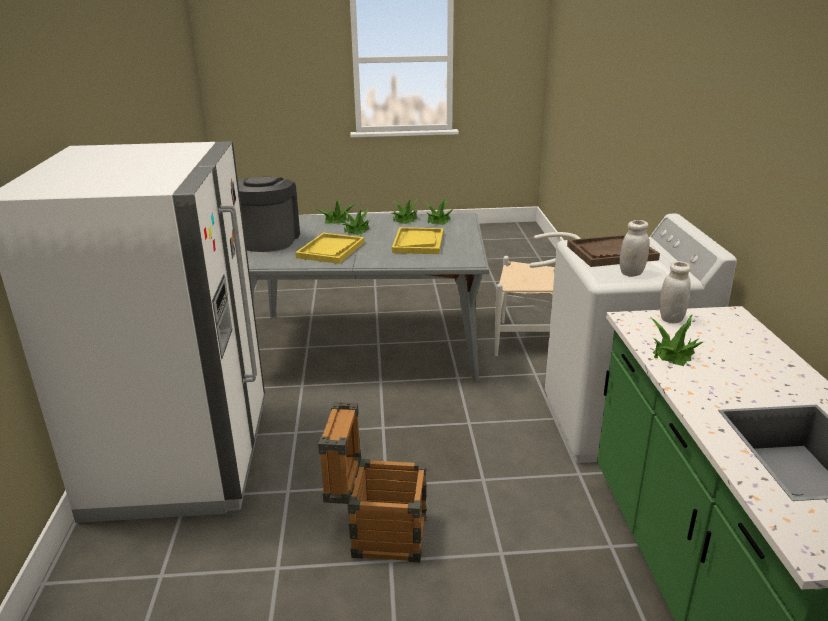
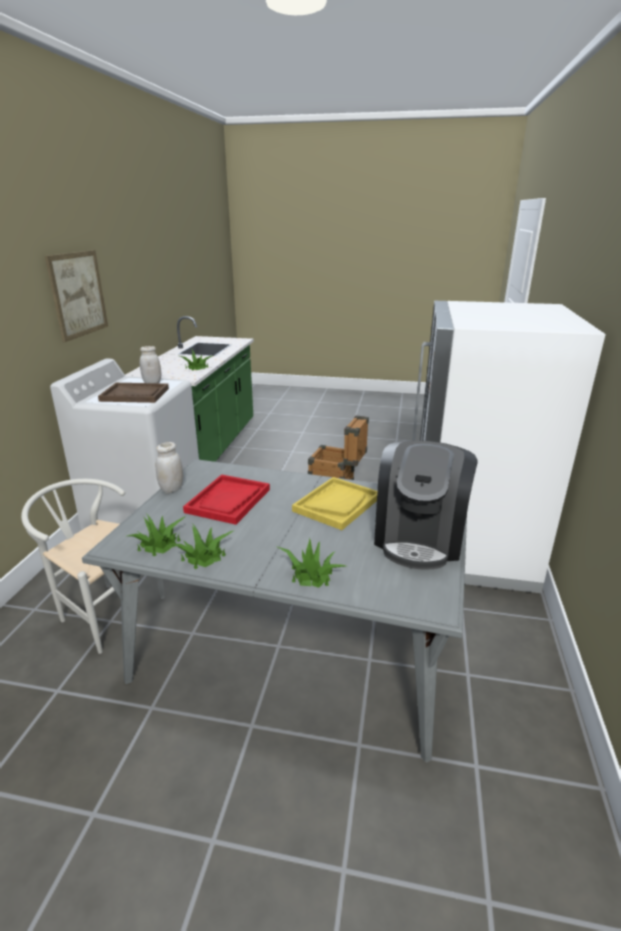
camera: 165 degrees left, 0 degrees up
potted plant [343,208,369,235] -> none
yellow tray [392,227,443,254] -> red tray [183,474,270,525]
white jar [660,261,691,323] -> white jar moved to [156,442,183,493]
none -> picture [45,250,108,342]

